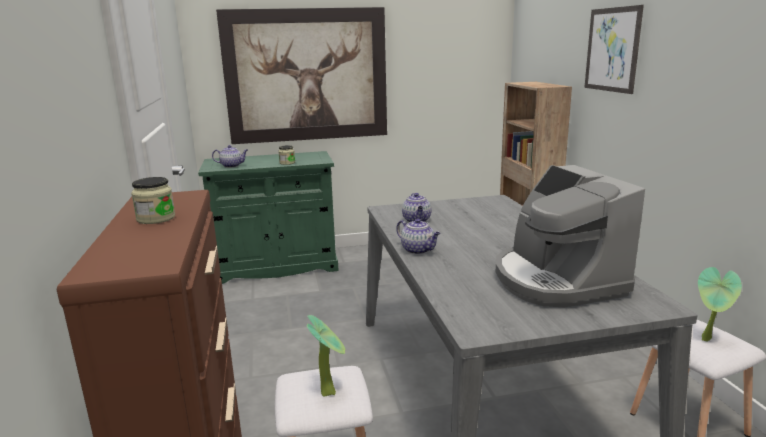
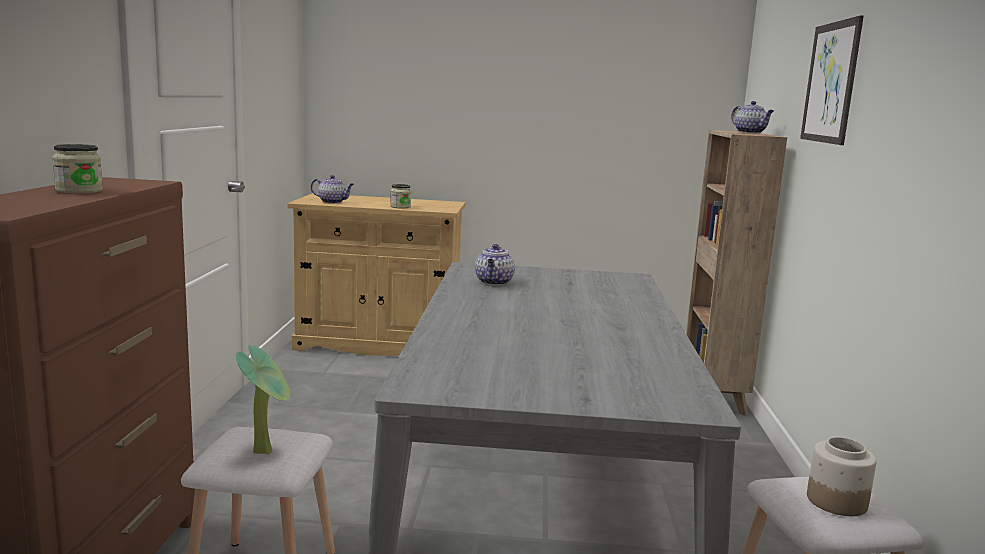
camera: 15 degrees right, 5 degrees down
green cabinet [198,151,339,284] -> beige cabinet [288,193,466,356]
picture [216,7,387,144] -> none
teapot [396,218,441,254] -> teapot moved to [731,101,774,134]
coffee machine [495,165,645,307] -> none
potted plant [698,267,742,342] -> jar [807,437,877,516]

